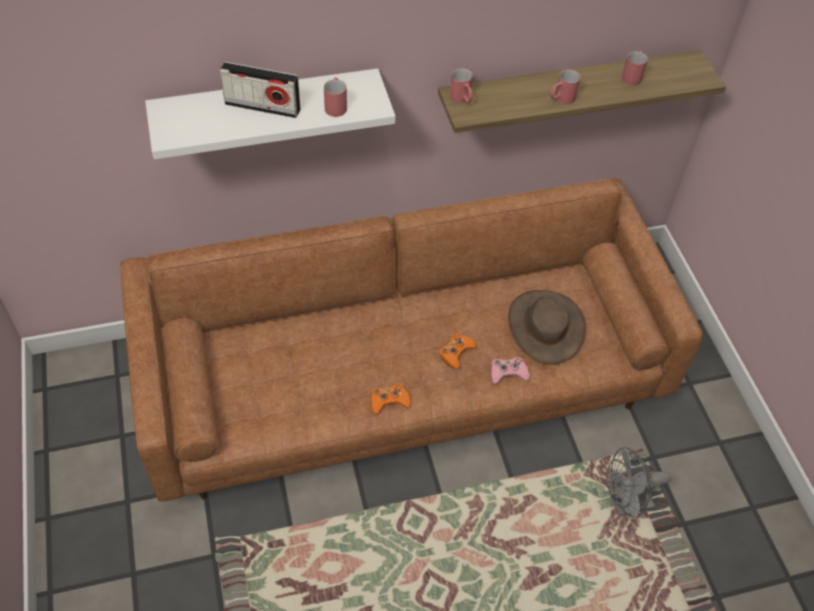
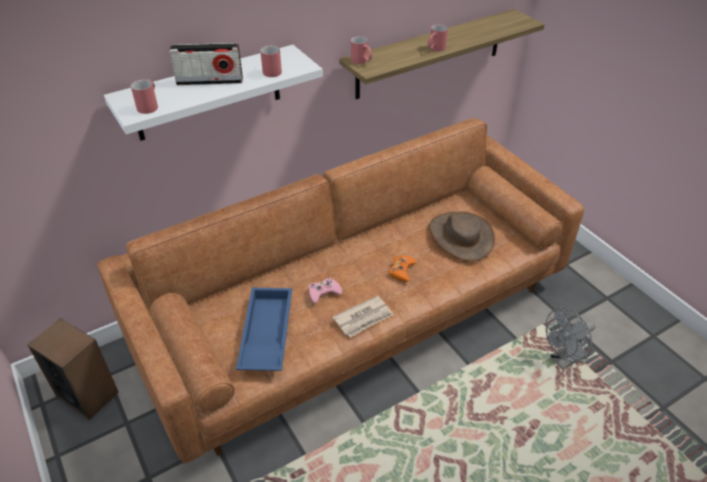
camera: 15 degrees left, 10 degrees down
orange game controller [371,383,411,414] -> newspaper [332,296,394,337]
pink game controller [491,357,530,384] -> pink game controller moved to [308,278,343,303]
red mug [622,51,648,85] -> red mug moved to [131,79,158,114]
none -> speaker [27,318,118,420]
none -> blue tray [236,288,292,371]

